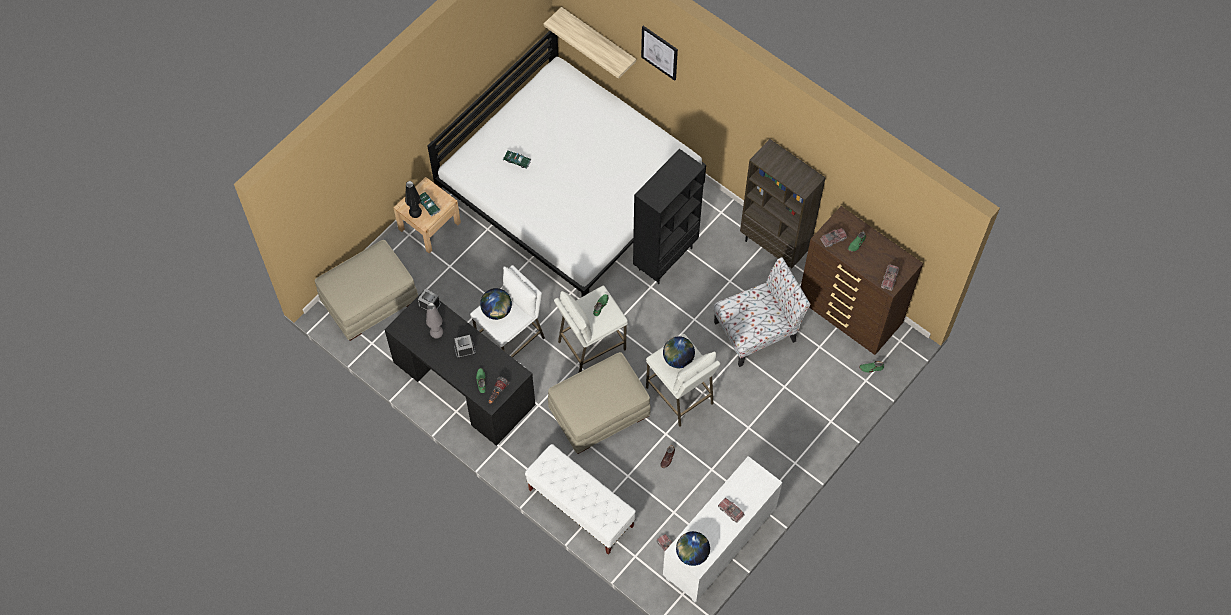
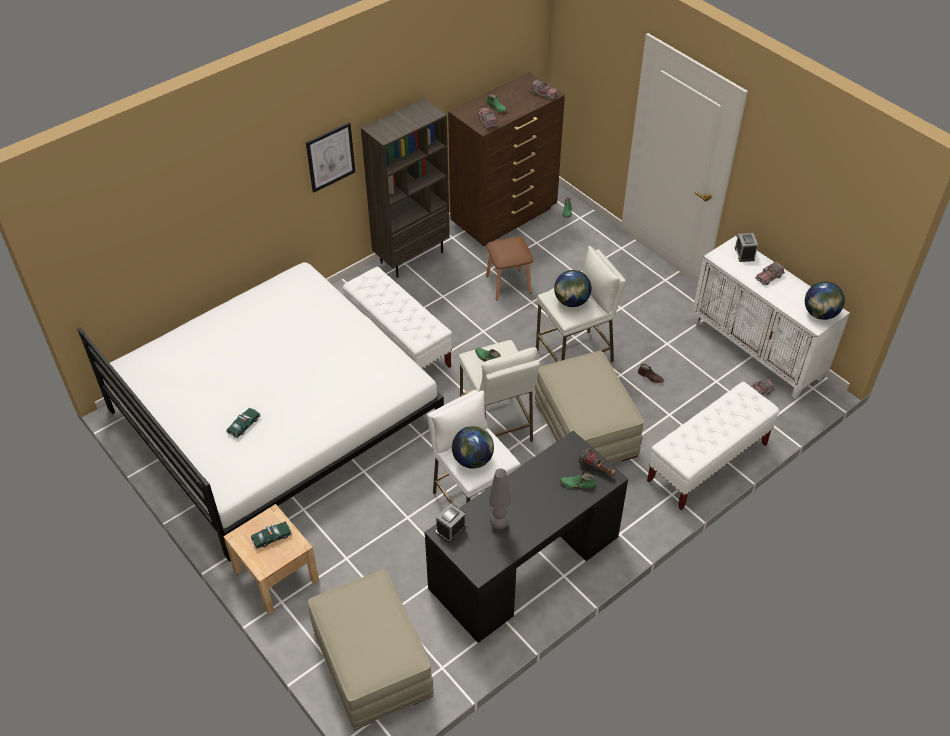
camera: 80 degrees left, 15 degrees down
black table lamp [405,181,422,218] -> none
alarm clock [454,335,476,358] -> alarm clock moved to [735,233,758,262]
shelf [544,7,636,79] -> none
black bookcase [633,149,705,284] -> white bench [343,267,452,369]
picture [641,26,678,81] -> picture moved to [306,122,355,192]
chair [713,257,810,367] -> brown stool [486,237,533,300]

